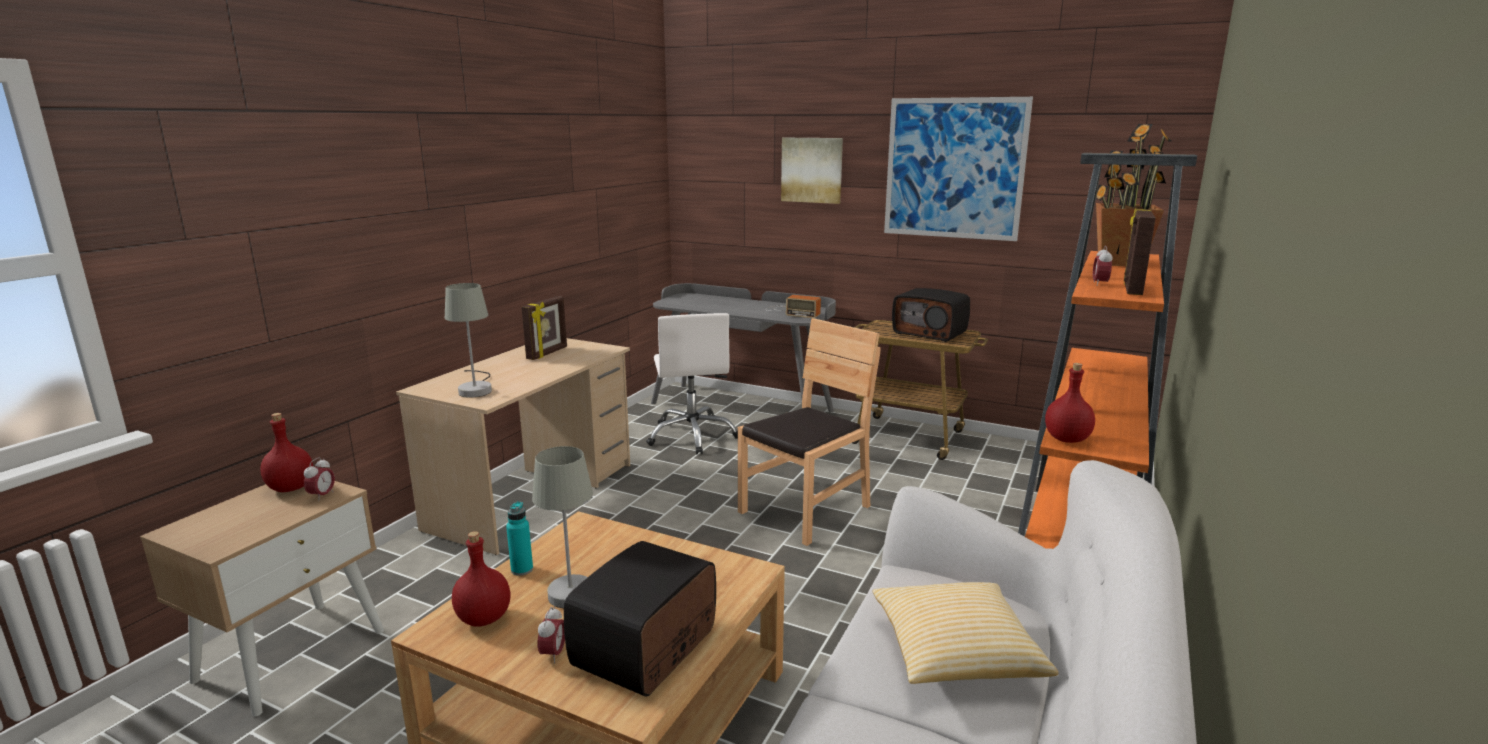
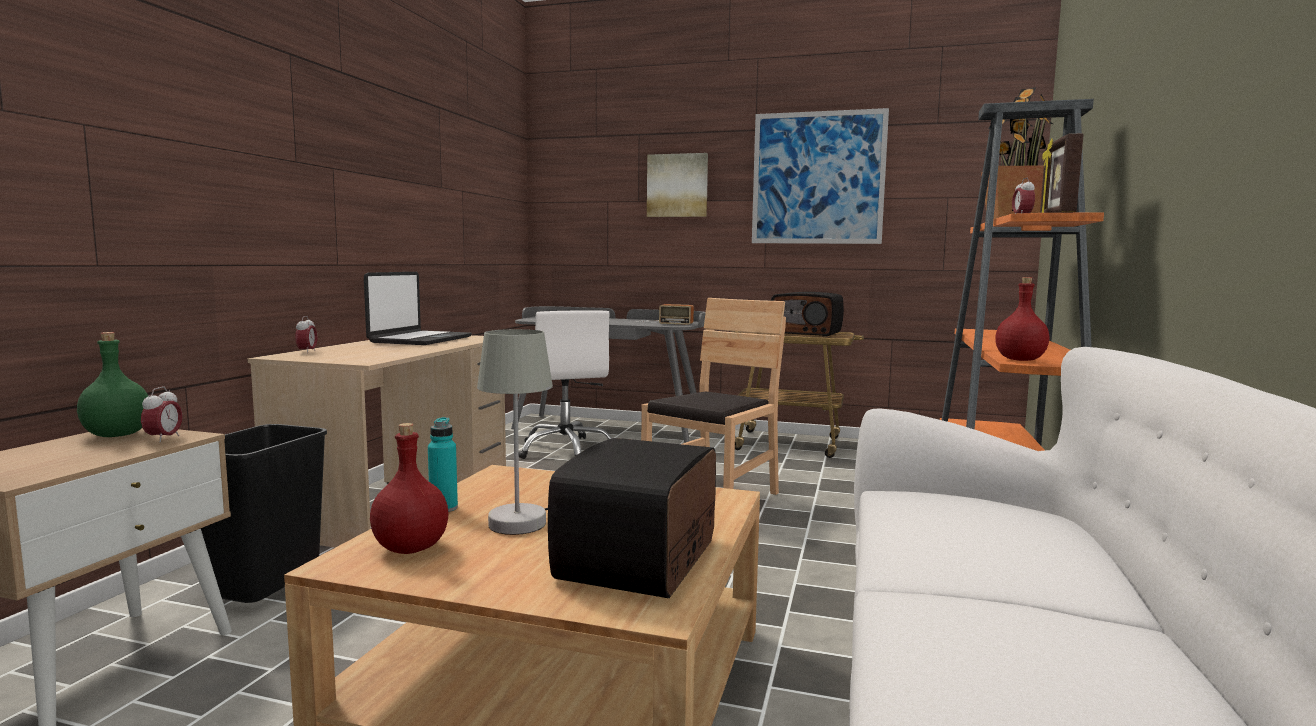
camera: 10 degrees left, 10 degrees down
red bottle [260,413,313,492] -> green bottle [77,332,148,437]
grey table lamp [445,283,492,398] -> none
picture frame [521,296,567,360] -> laptop [364,272,472,345]
alarm clock [538,607,565,664] -> alarm clock moved to [295,316,317,353]
pillow [872,582,1058,684] -> none
none -> black trash can [201,424,327,603]

